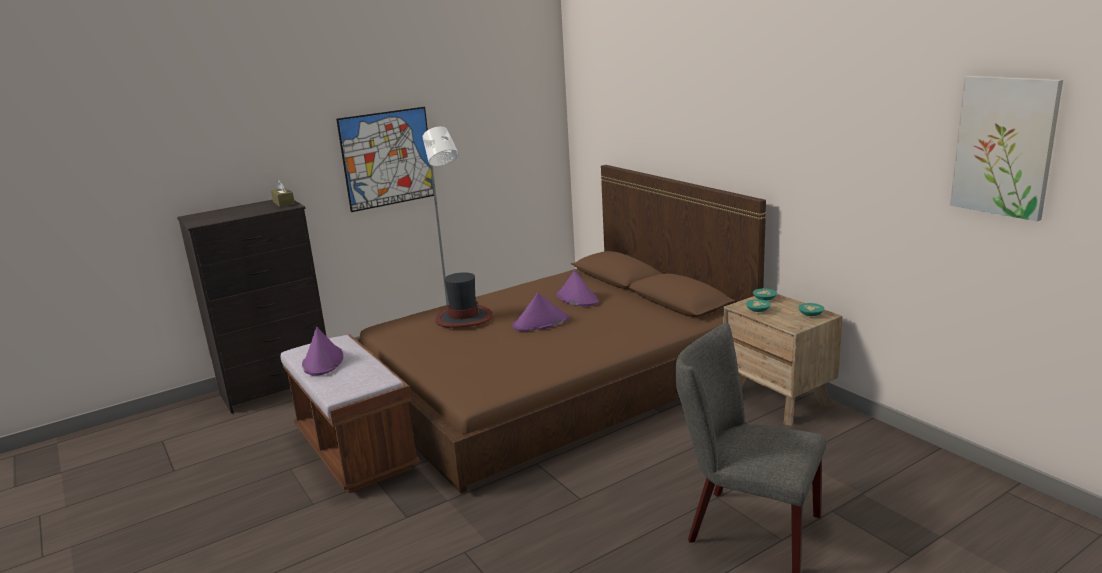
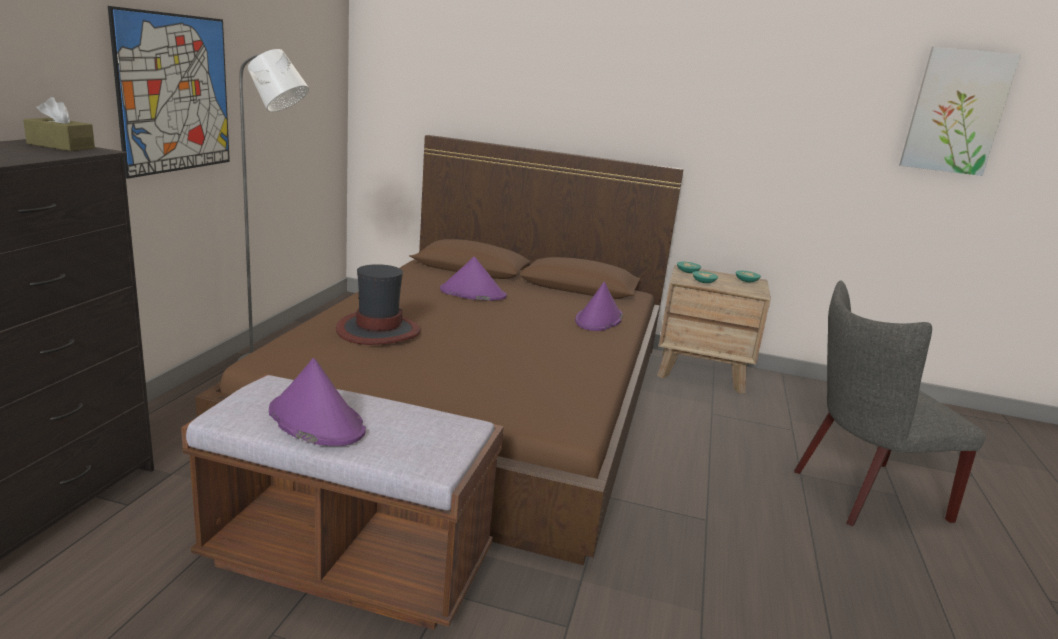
camera: 45 degrees left, 0 degrees up
purple hat [512,293,569,331] -> purple hat moved to [575,282,623,331]

